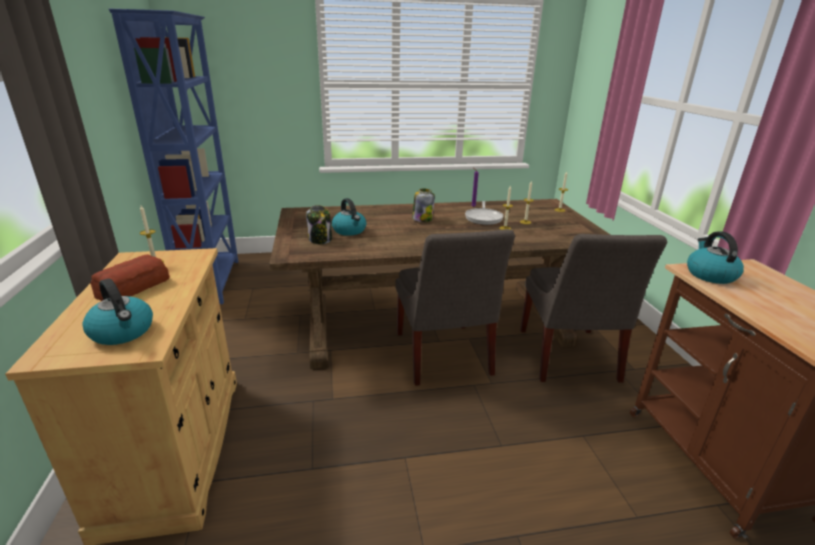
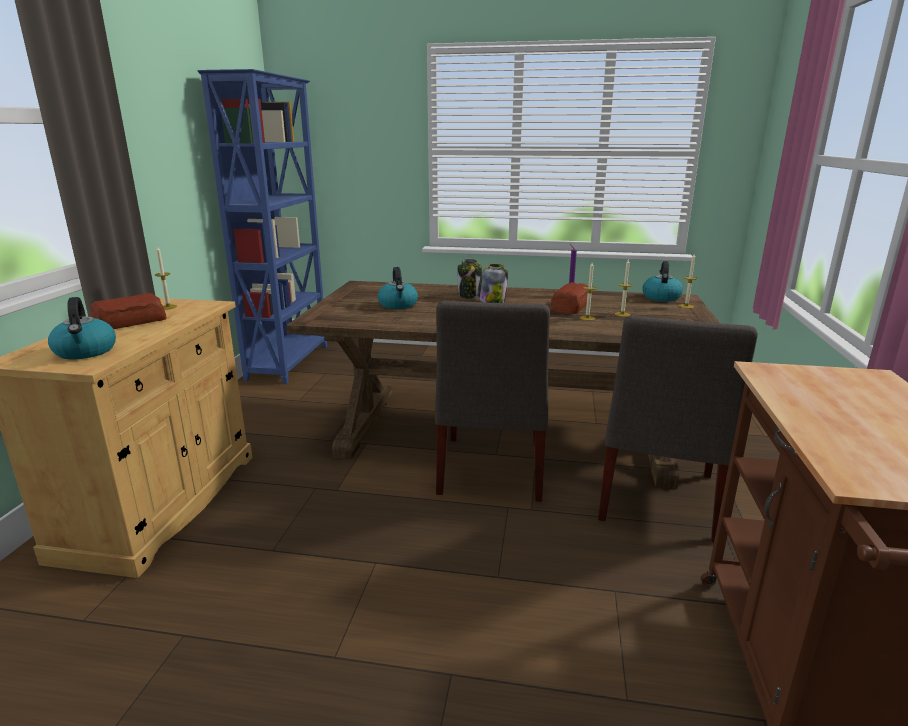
camera: 20 degrees right, 5 degrees down
jar [306,205,332,244] -> jar moved to [457,259,482,299]
frying pan [465,201,503,225] -> bread [551,283,588,314]
kettle [687,231,744,284] -> kettle moved to [642,261,683,302]

